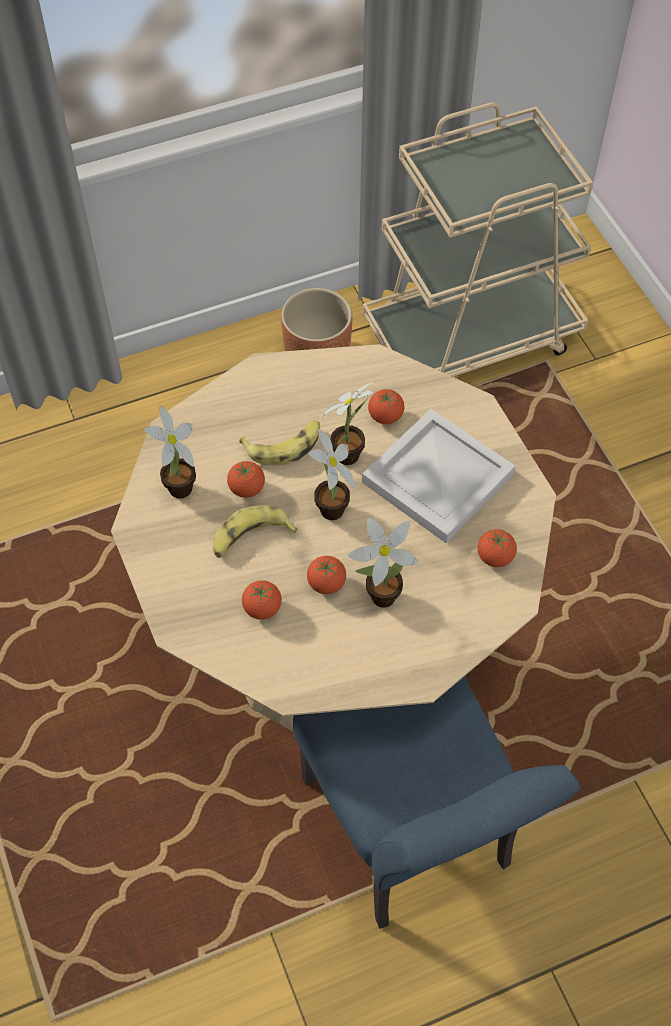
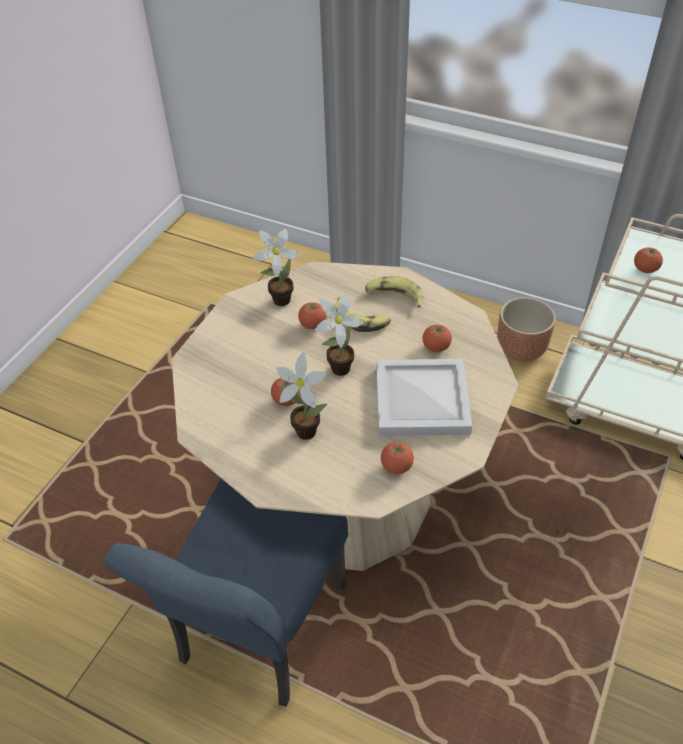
camera: 50 degrees right, 10 degrees down
banana [213,505,297,558] -> banana moved to [365,276,424,308]
tomato [242,581,282,620] -> tomato moved to [634,247,663,273]
potted plant [320,381,375,465] -> none

